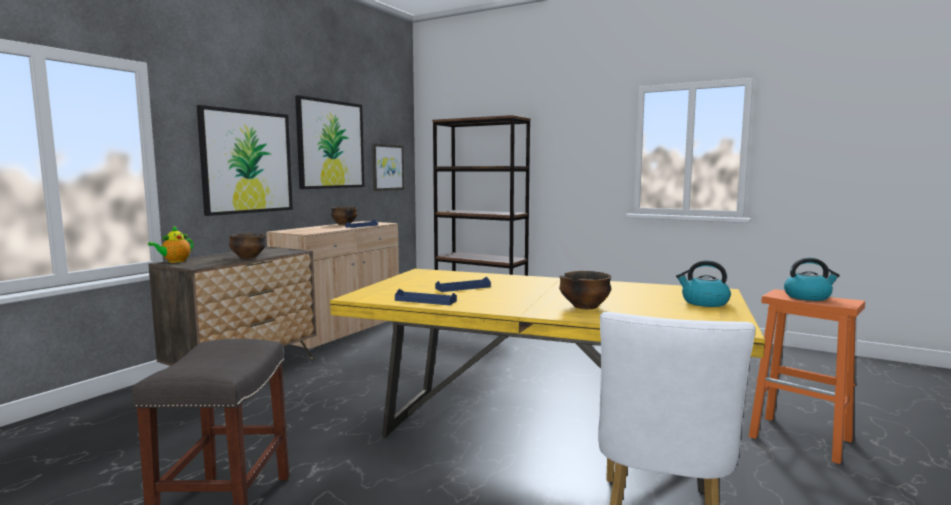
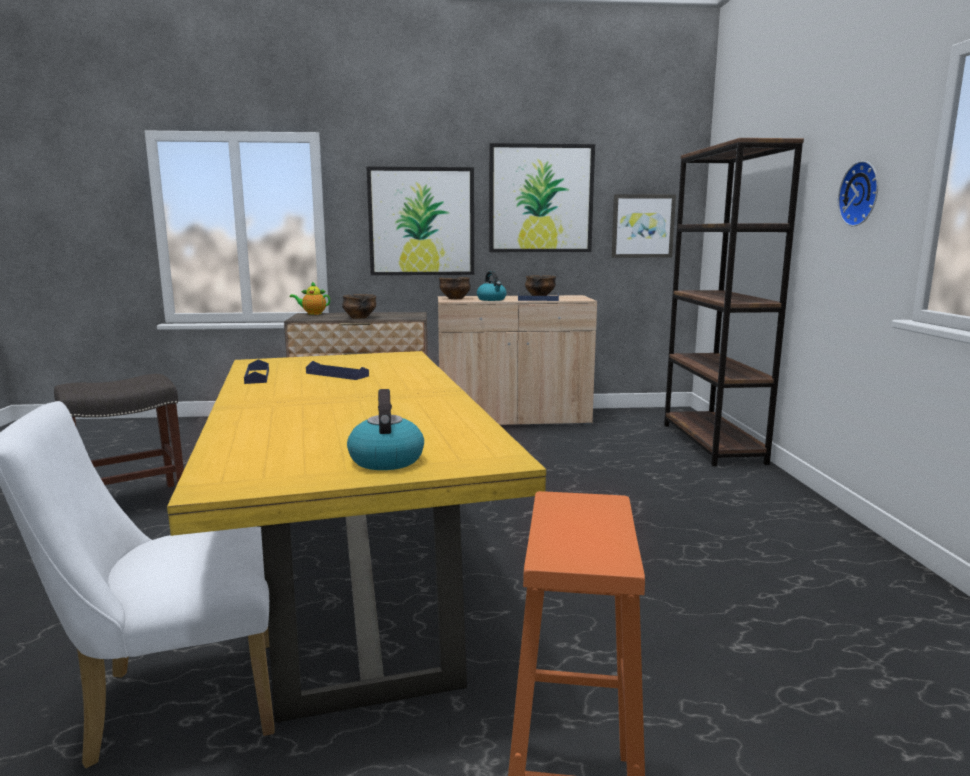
camera: 55 degrees right, 5 degrees up
bowl [559,271,611,309] -> bowl moved to [439,277,471,299]
kettle [784,258,840,301] -> kettle moved to [477,271,506,301]
none -> wall clock [838,161,878,227]

